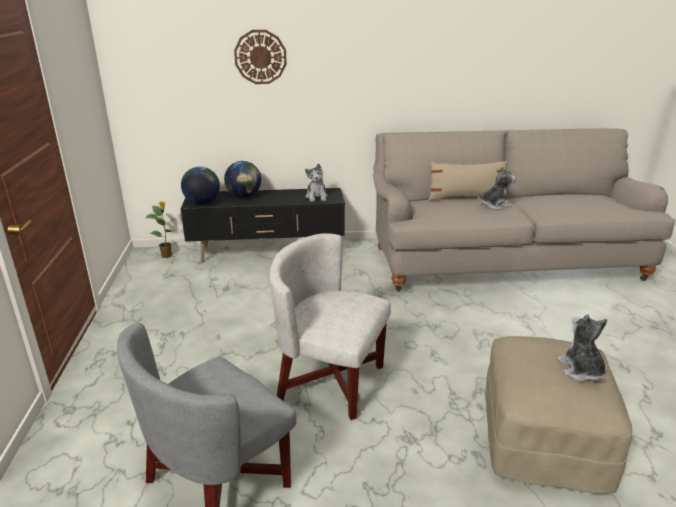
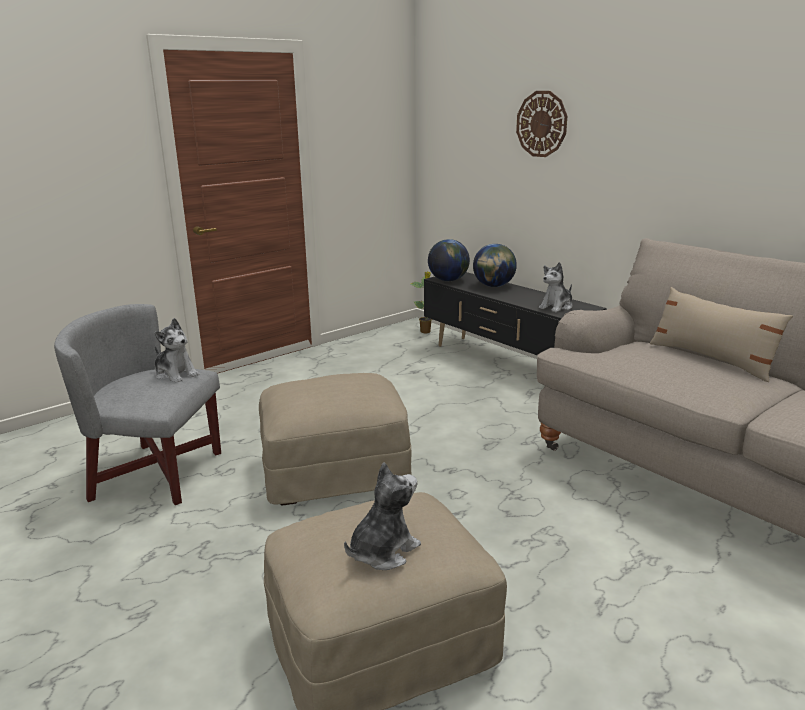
camera: 55 degrees right, 5 degrees down
white armchair [269,233,391,420] -> beige ottoman [259,373,411,506]
plush toy [478,166,516,210] -> plush toy moved to [155,318,199,383]

